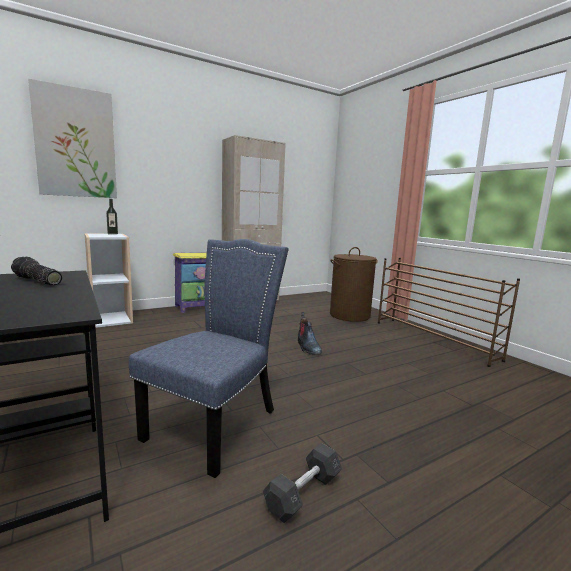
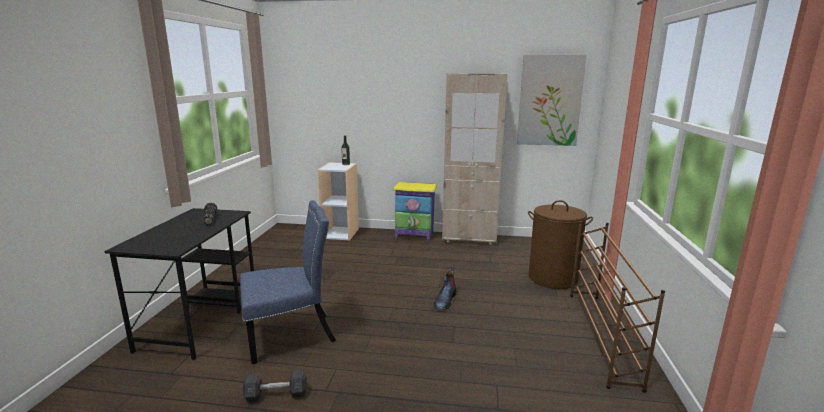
camera: 40 degrees right, 5 degrees up
picture [28,78,117,198] -> picture moved to [517,55,587,146]

